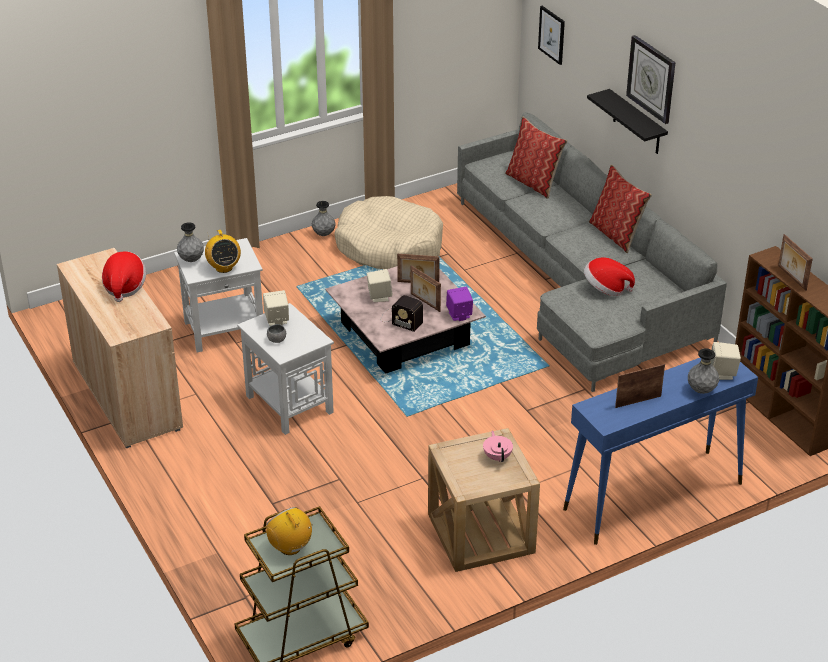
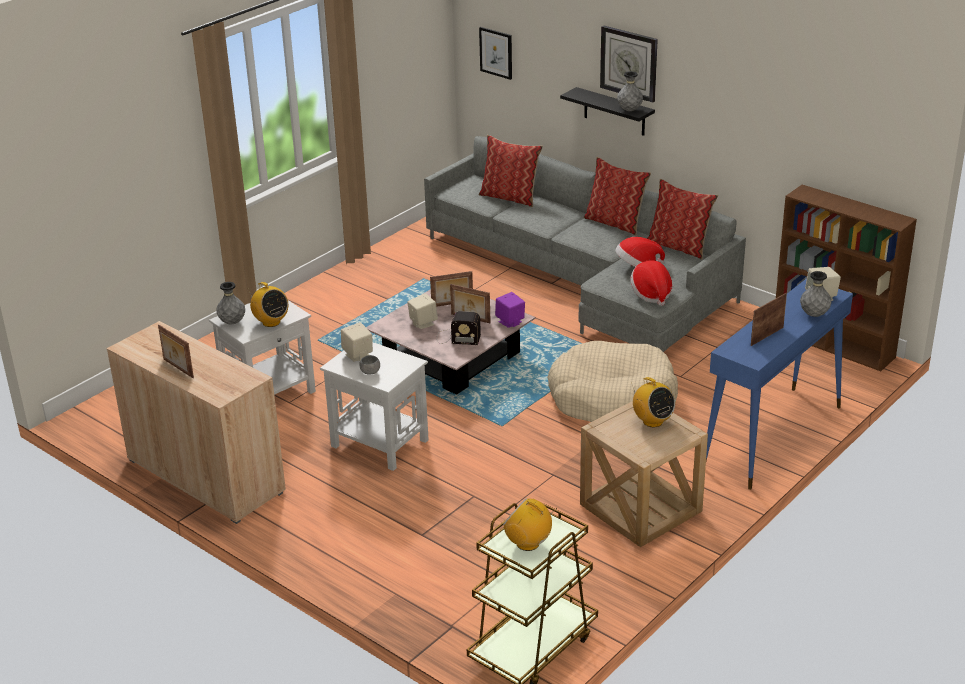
camera: 20 degrees left, 5 degrees down
hat [102,252,146,302] -> hat moved to [630,260,673,306]
grey vase [312,201,336,236] -> grey vase moved to [617,71,643,111]
beige dog bed [334,196,443,269] -> beige dog bed moved to [548,341,678,422]
pink teapot [483,431,513,462] -> radio [632,377,675,427]
picture frame [778,234,813,291] -> picture frame moved to [158,325,194,378]
none -> pillow [647,179,718,260]

